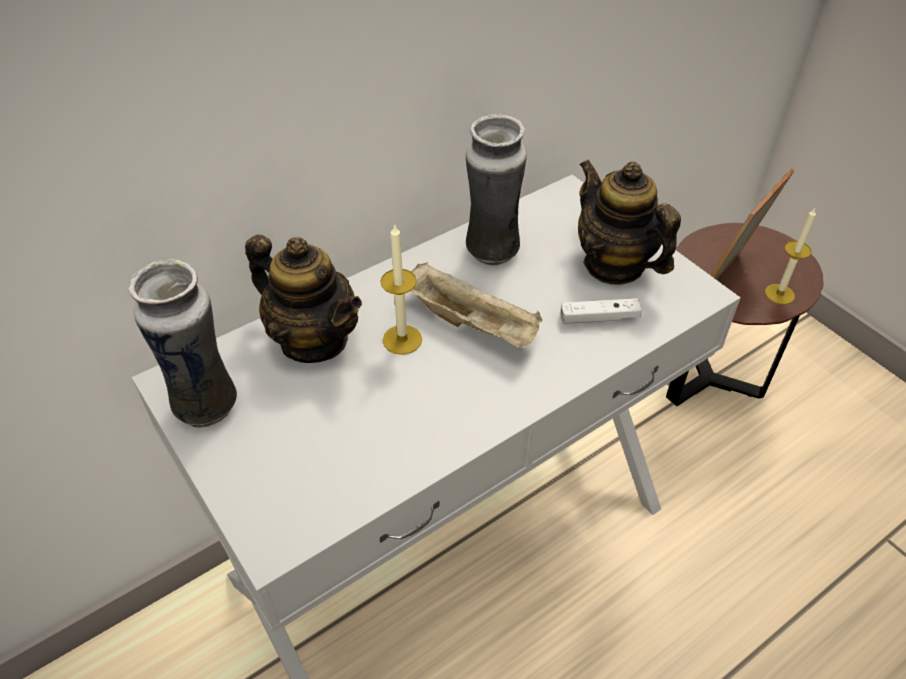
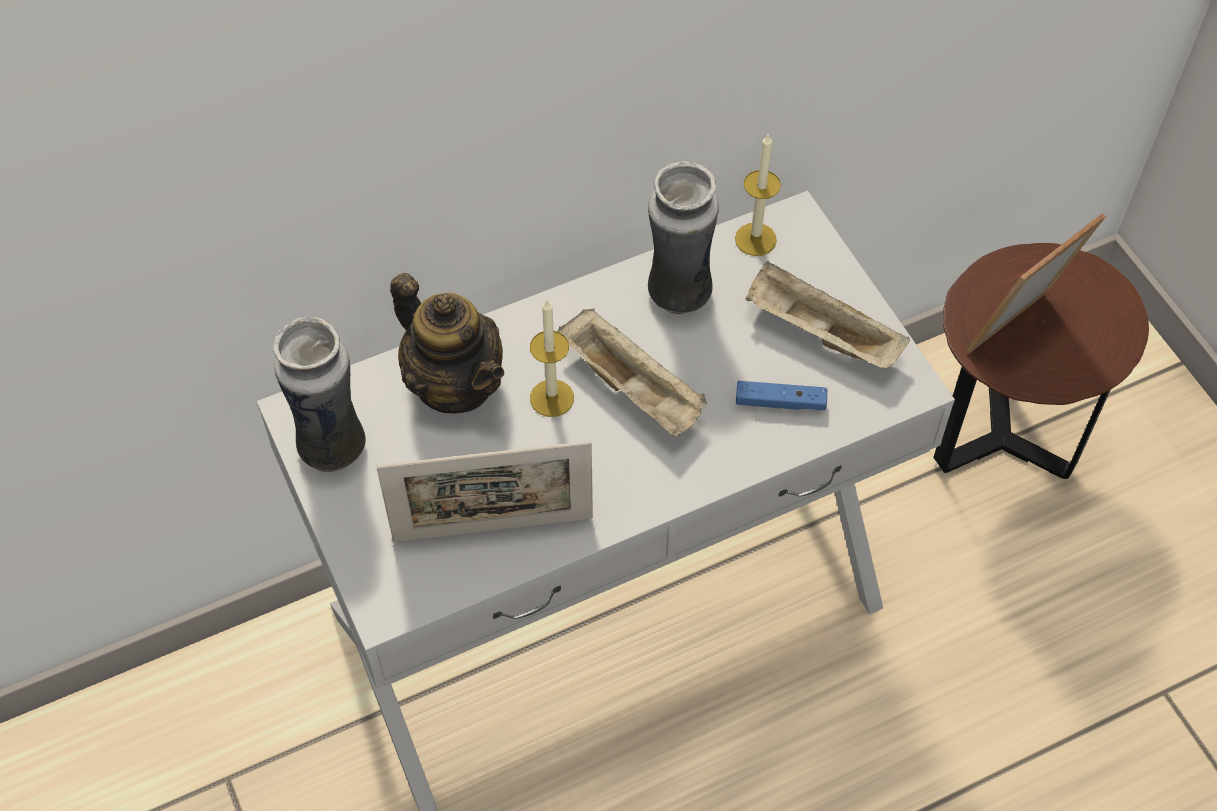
camera: 10 degrees right, 10 degrees up
white game controller [561,298,642,324] -> blue game controller [736,381,827,411]
teapot [578,160,681,285] -> beige tray [745,261,910,369]
candle [765,208,816,305] -> candle moved to [735,135,781,256]
none -> picture frame [376,441,593,542]

